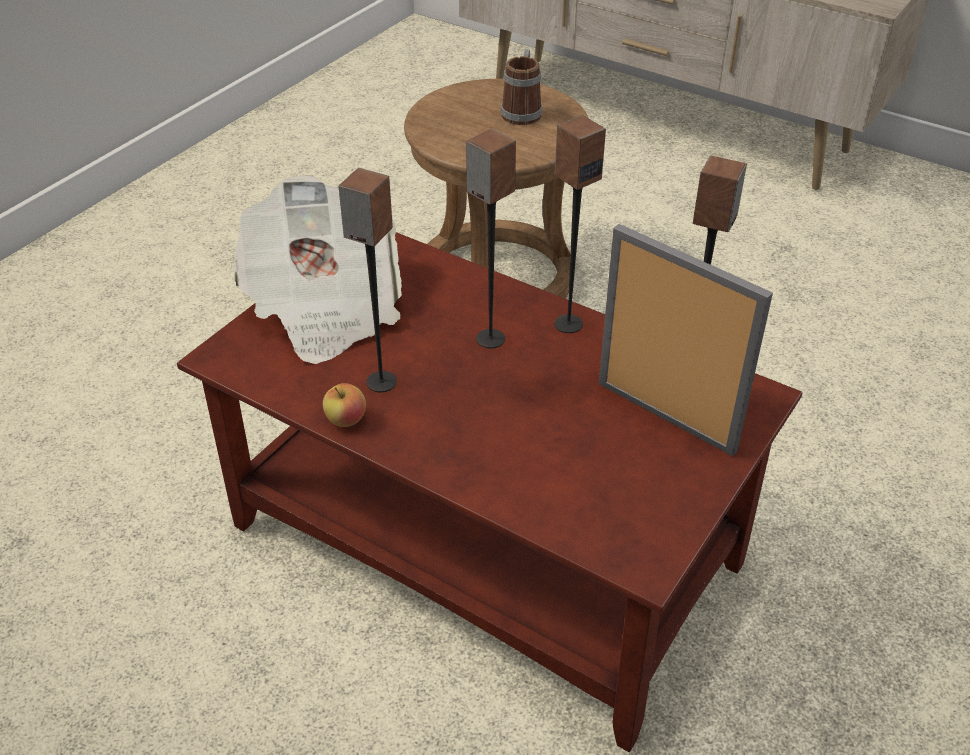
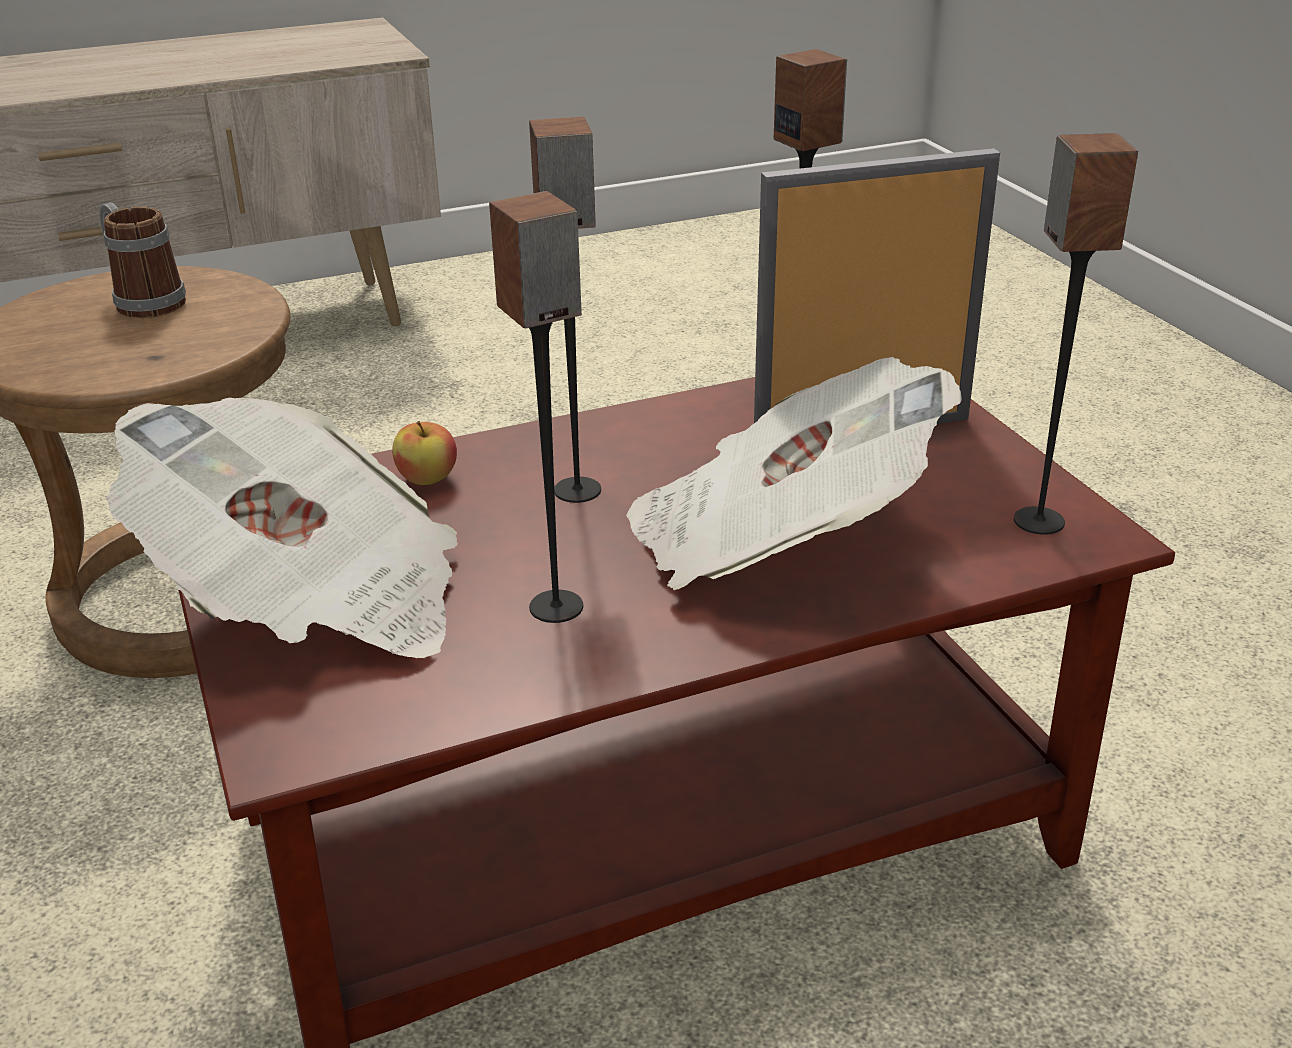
camera: 55 degrees left, 10 degrees down
apple [323,383,366,427] -> apple moved to [392,421,457,485]
speaker [554,115,606,333] -> speaker moved to [1014,133,1138,535]
none -> newspaper [626,357,962,590]

